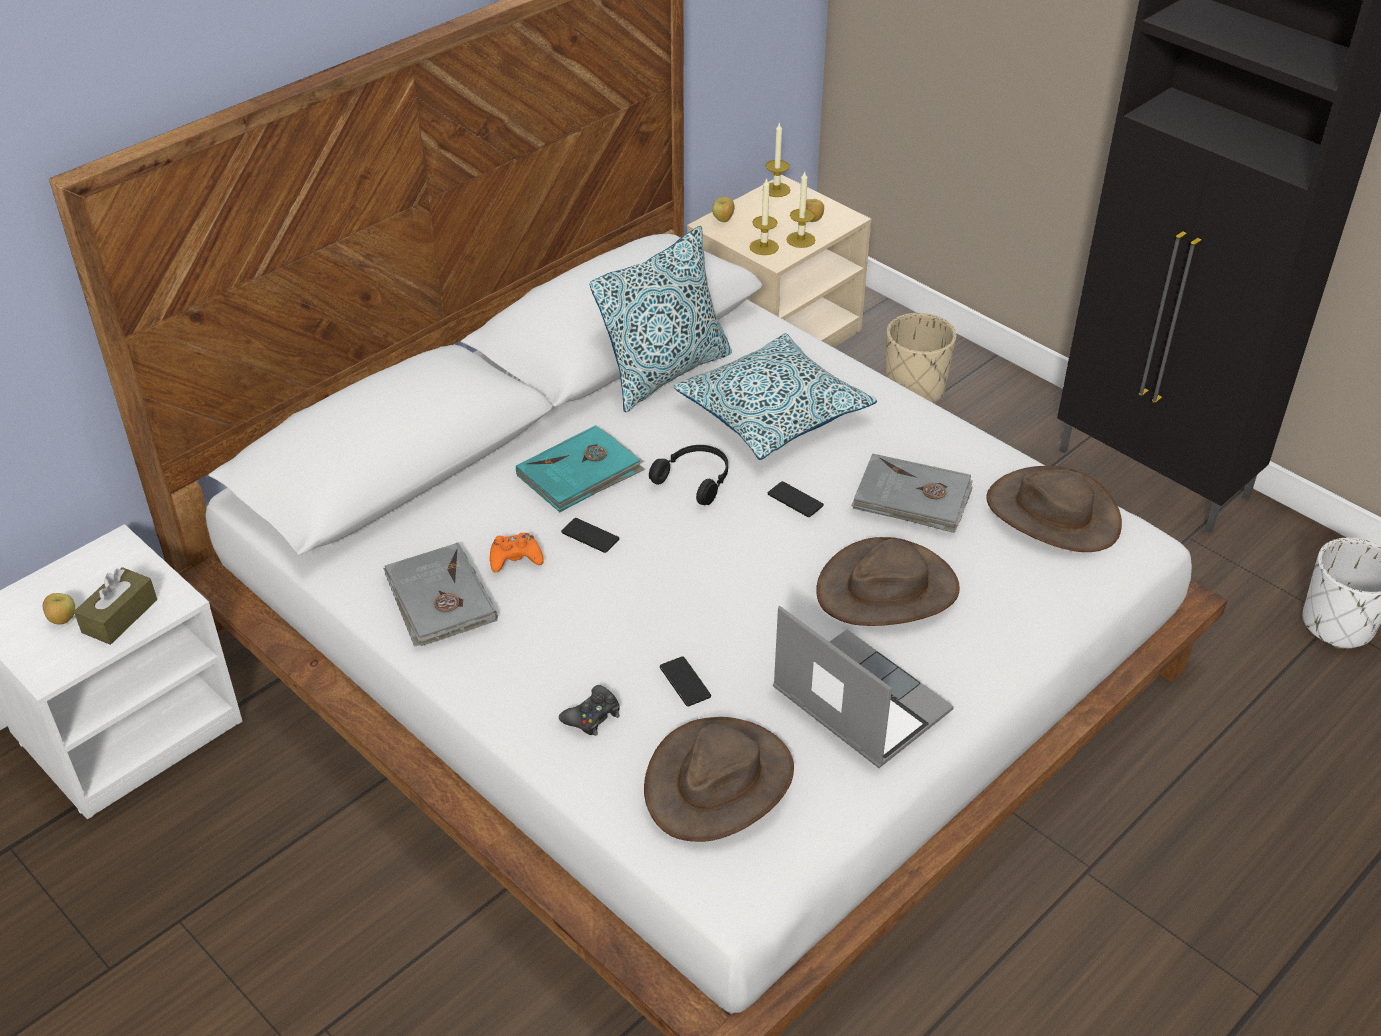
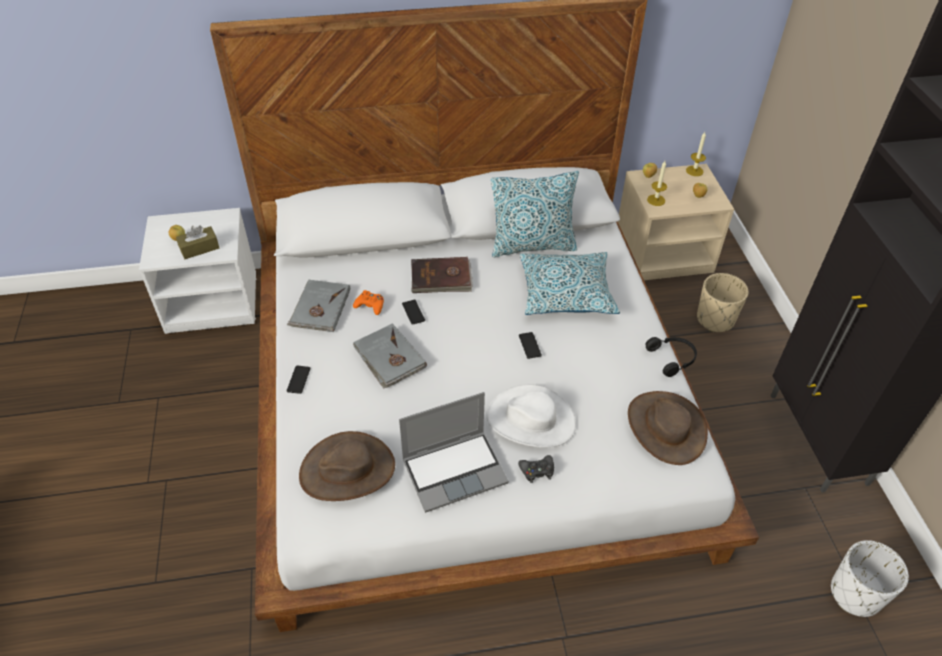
camera: 35 degrees right, 5 degrees up
turquoise book [516,425,645,512] -> brown book [411,257,473,293]
black game controller [559,685,620,736] -> black game controller moved to [518,455,554,483]
black headphones [649,445,728,505] -> black headphones moved to [645,337,697,377]
phone [660,656,711,706] -> phone moved to [286,366,311,394]
laptop [773,606,954,768] -> laptop turned 75 degrees clockwise [399,392,509,513]
candle [786,170,815,248] -> none
brown hat [816,537,960,626] -> white hat [487,385,576,448]
grey book [851,454,973,533] -> grey book moved to [353,323,427,389]

